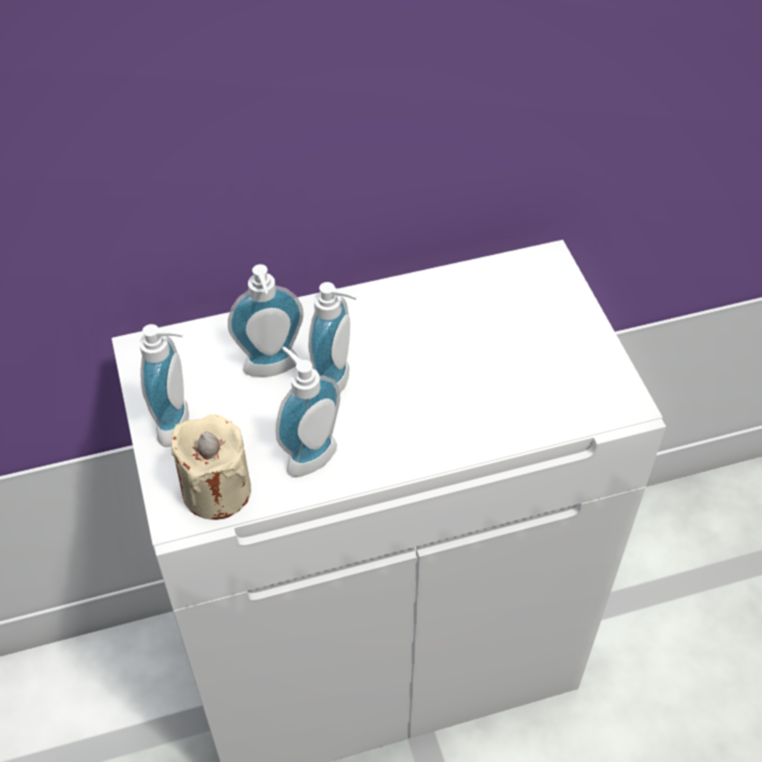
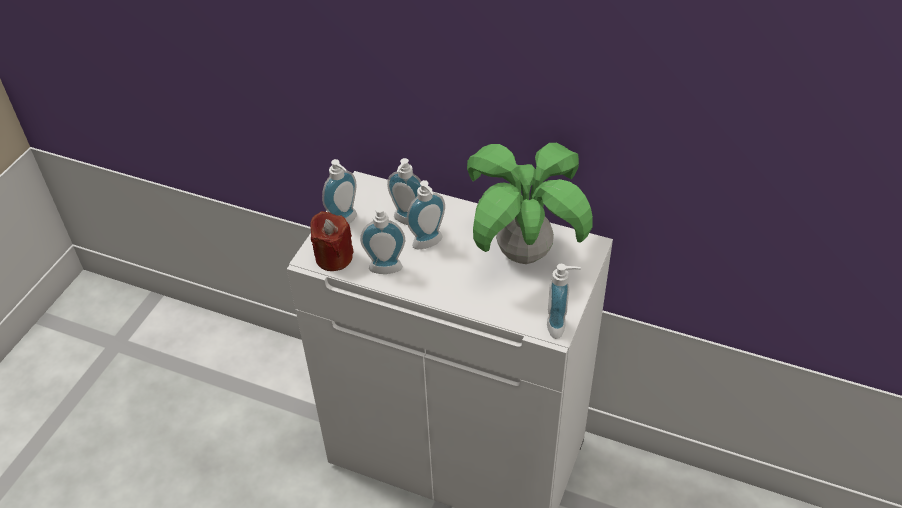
camera: 40 degrees right, 5 degrees down
beige candle [171,414,251,520] -> red candle [310,211,354,271]
none -> potted plant [467,143,593,264]
none -> soap dispenser [547,264,581,339]

